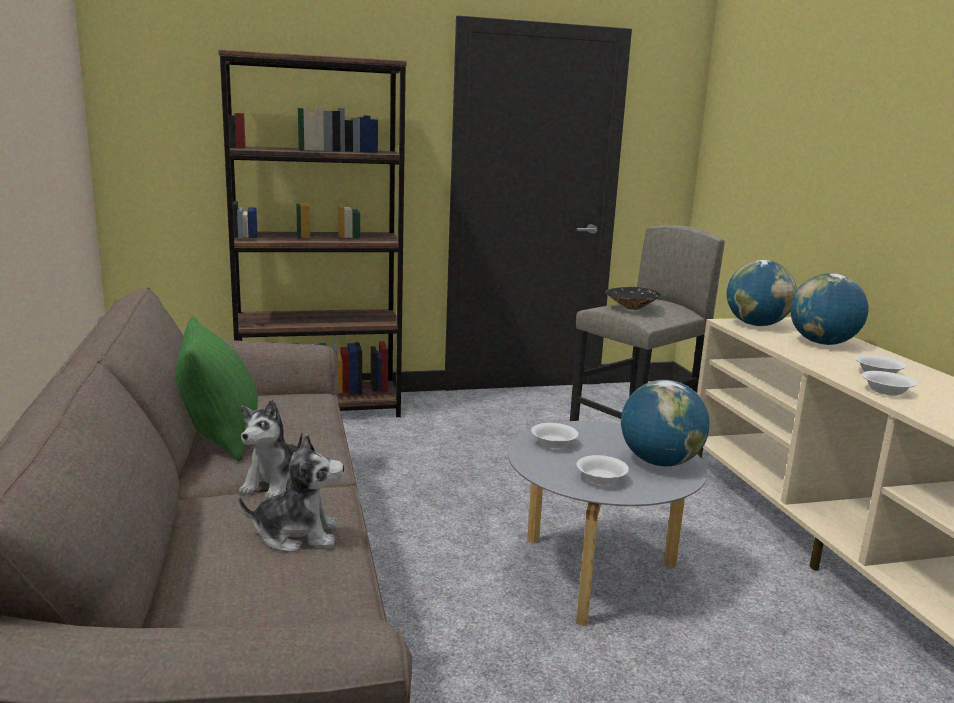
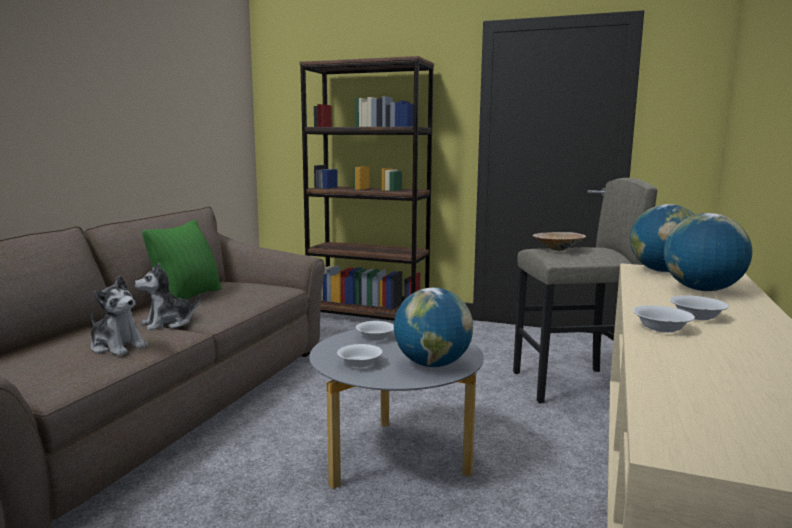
camera: 35 degrees right, 5 degrees down
black bowl [605,287,661,310] -> beige bowl [533,232,586,251]

